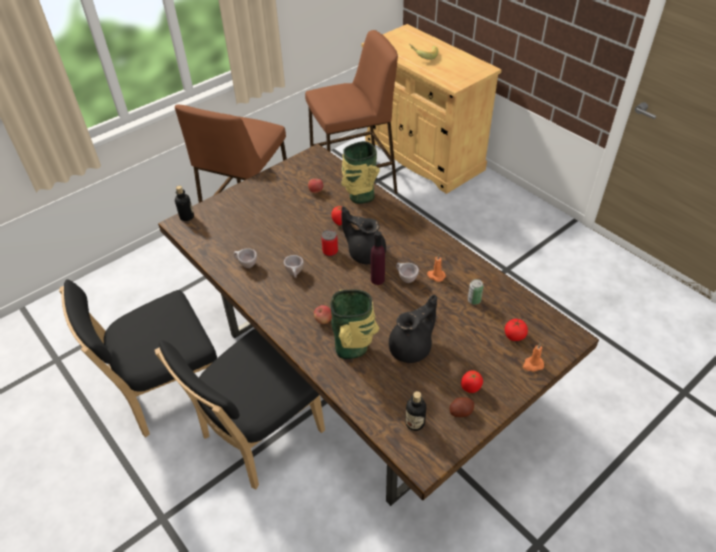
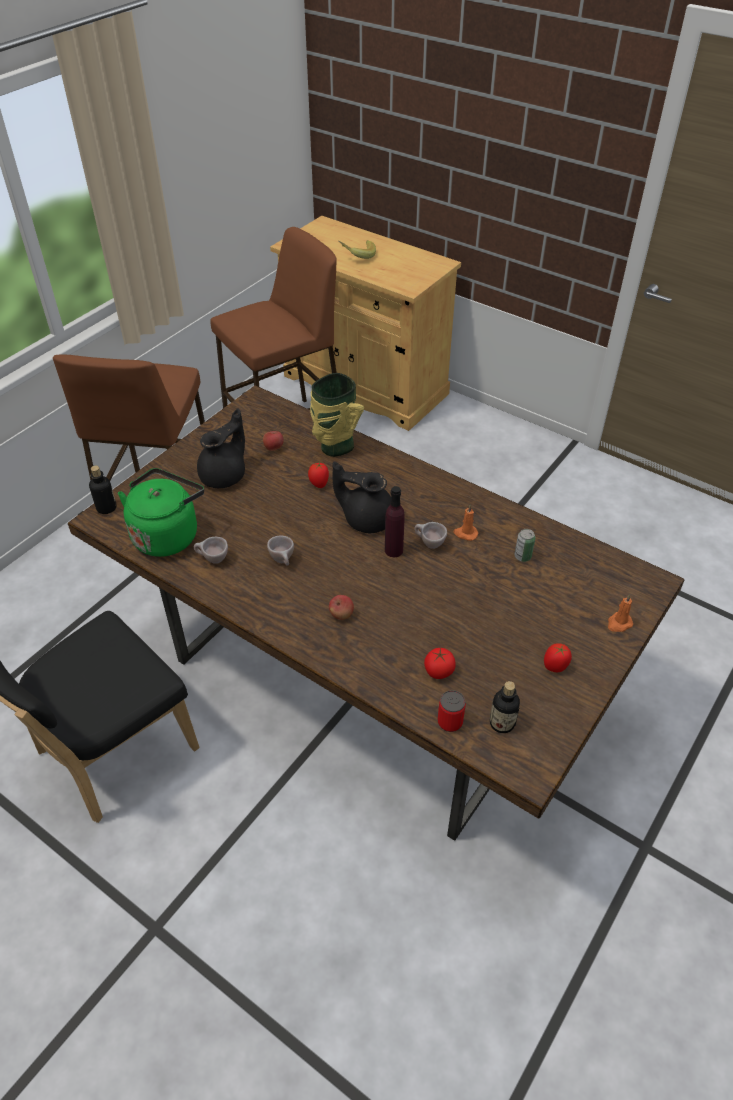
camera: 15 degrees left, 0 degrees up
black chair [155,329,325,489] -> none
can [321,230,338,257] -> can moved to [437,690,466,732]
vase [330,289,379,359] -> none
black teapot [389,294,437,363] -> black teapot moved to [197,408,245,488]
potato [450,397,474,417] -> none
tomato [505,319,528,341] -> tomato moved to [424,647,456,679]
none -> green kettle [118,468,204,557]

